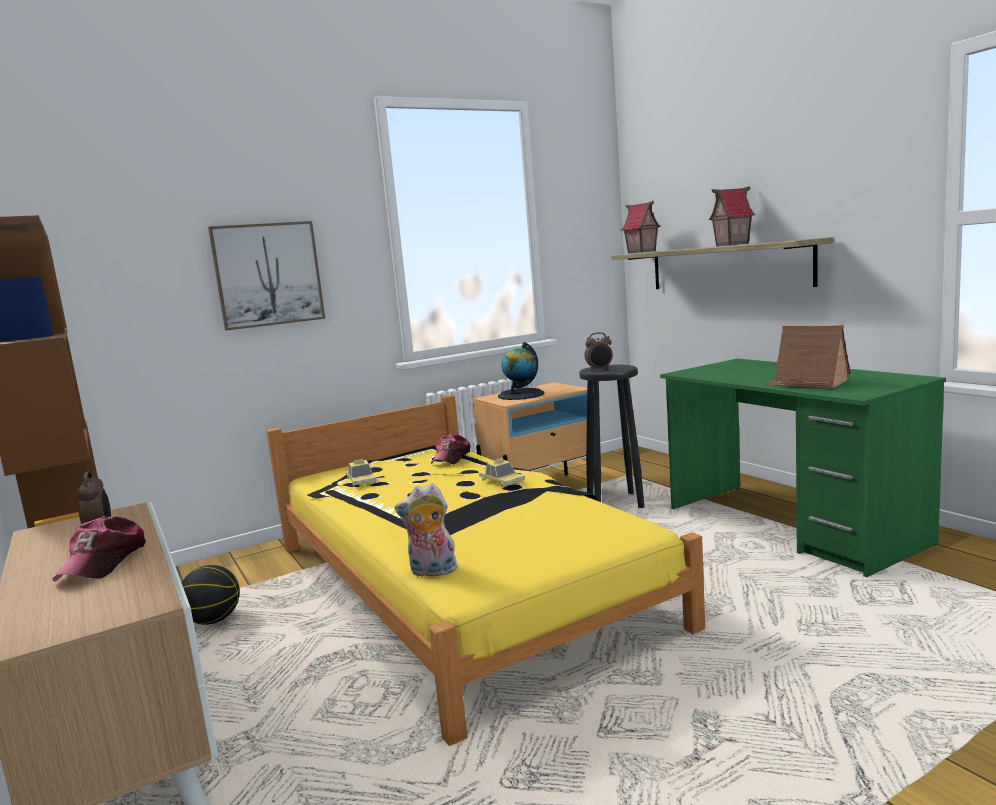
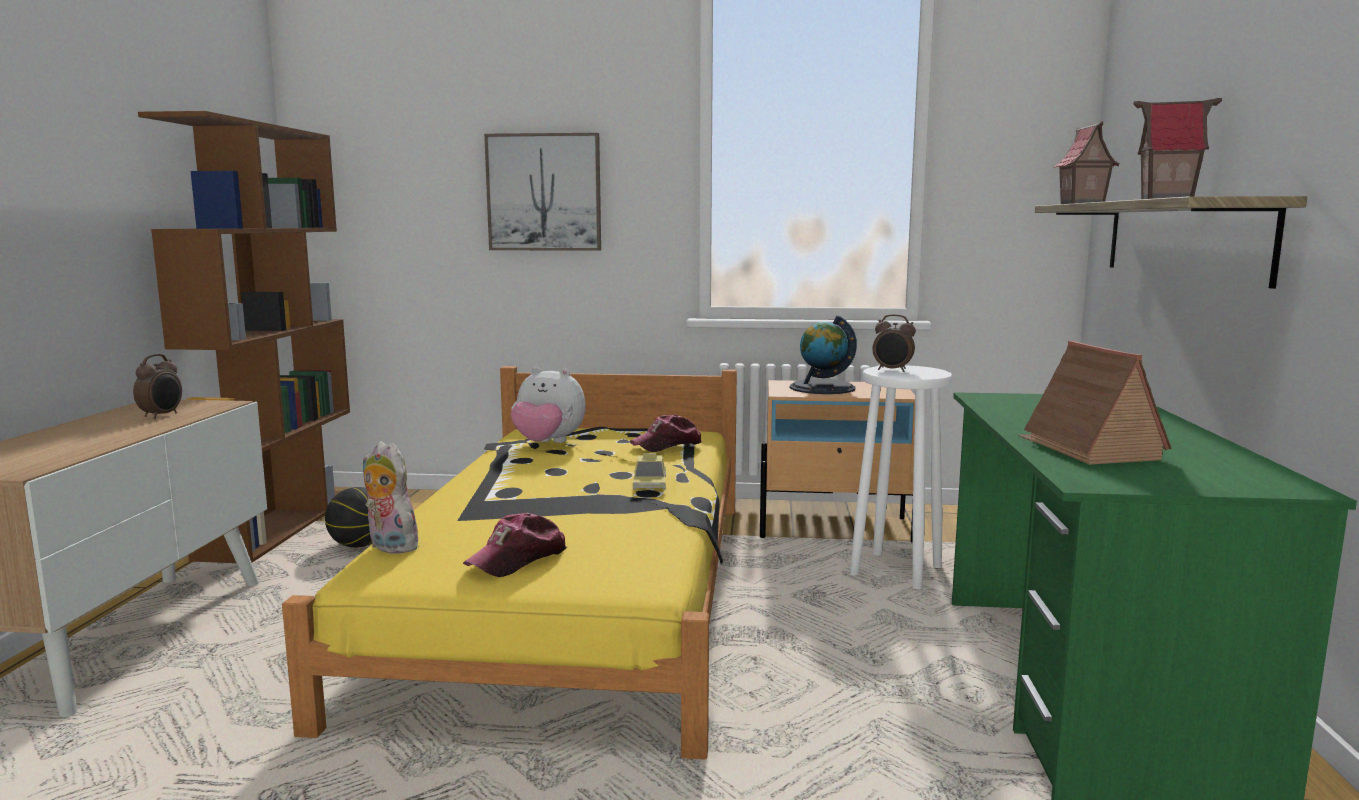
camera: 35 degrees right, 0 degrees up
cap [52,516,146,582] -> cap moved to [463,513,567,577]
toy car [346,459,377,487] -> plush toy [511,367,586,443]
black stool [579,365,645,508] -> white stool [850,365,953,590]

